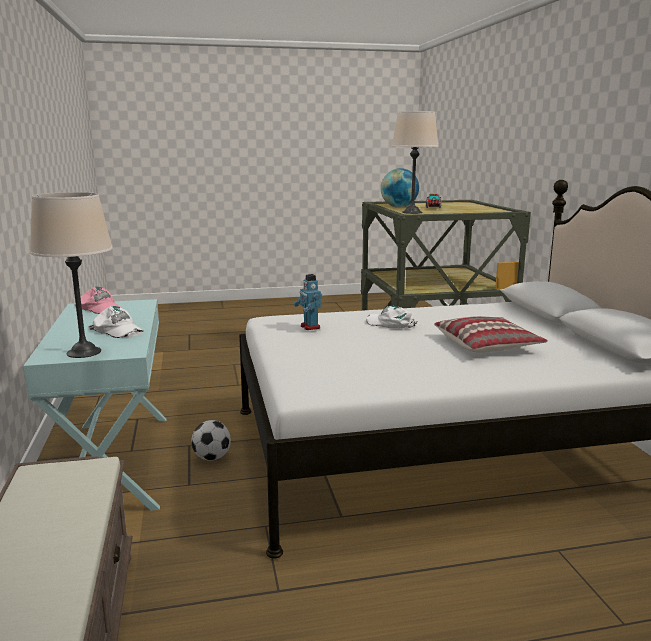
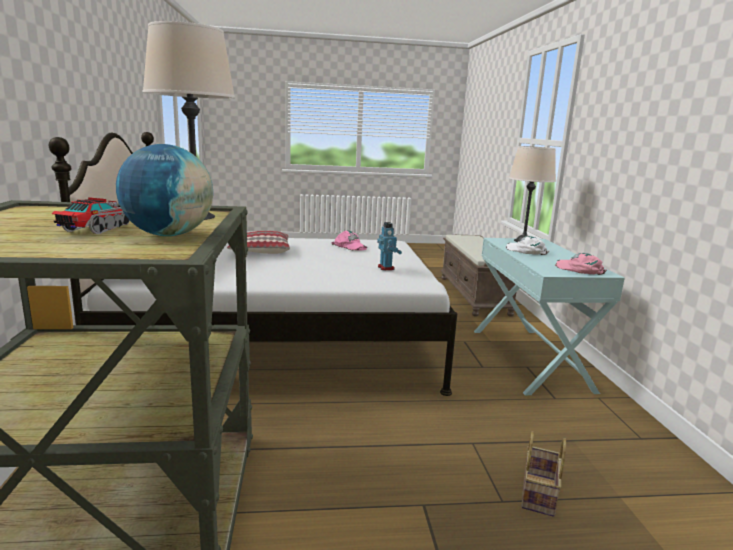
camera: 175 degrees left, 0 degrees up
football [191,420,231,461] -> none
white cap [366,306,418,328] -> none
none -> pink cap [331,231,367,251]
none -> basket [521,431,566,517]

